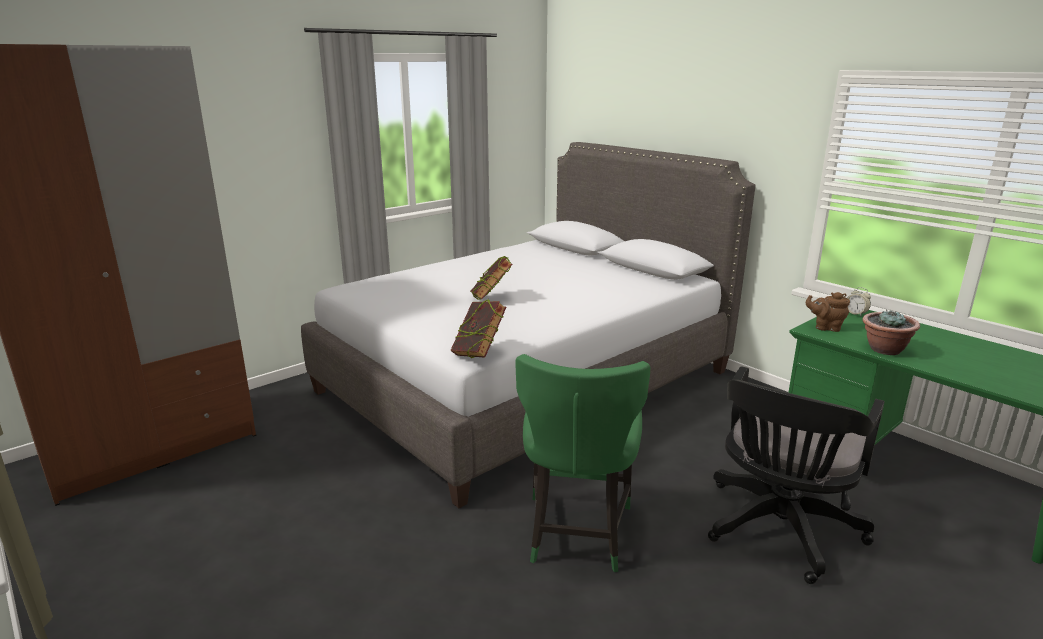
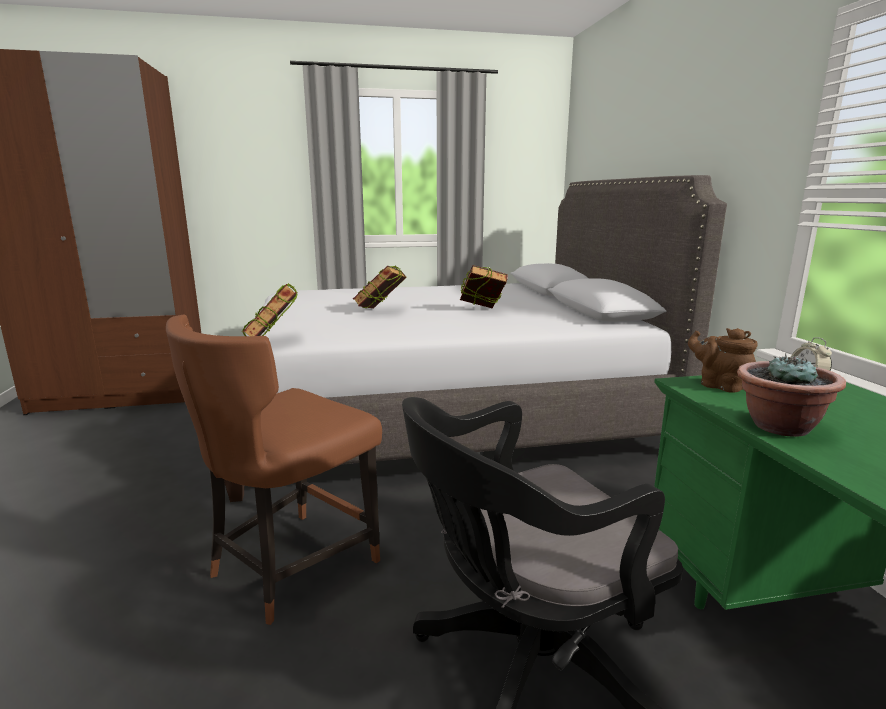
camera: 30 degrees right, 5 degrees down
green chair [516,354,650,572] -> brown chair [166,314,382,625]
none -> book [460,265,508,308]

